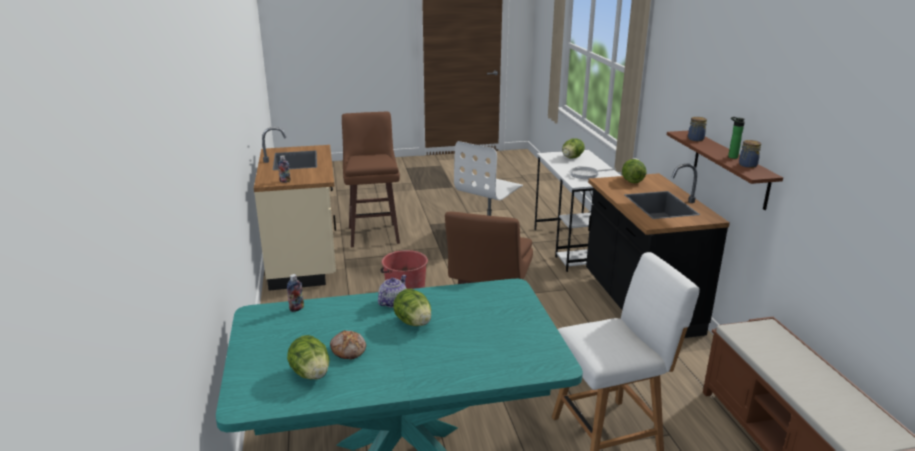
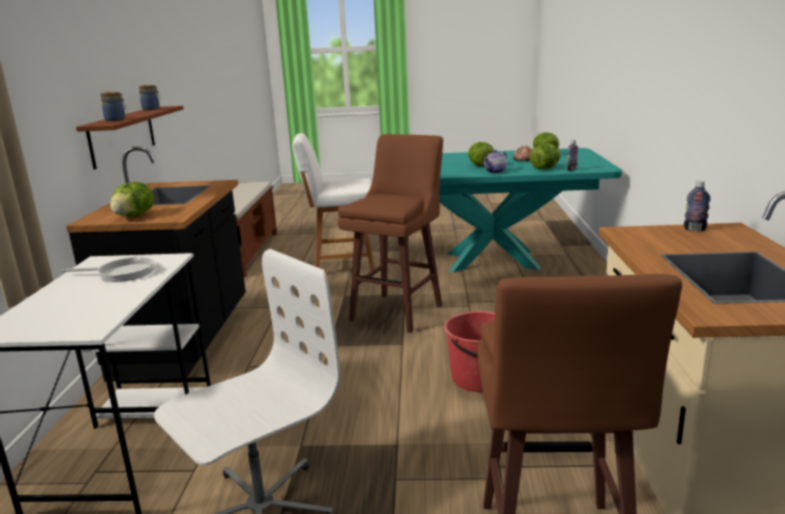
camera: 165 degrees left, 5 degrees down
lettuce [562,138,585,158] -> lettuce moved to [530,144,561,170]
bottle [728,117,745,159] -> none

